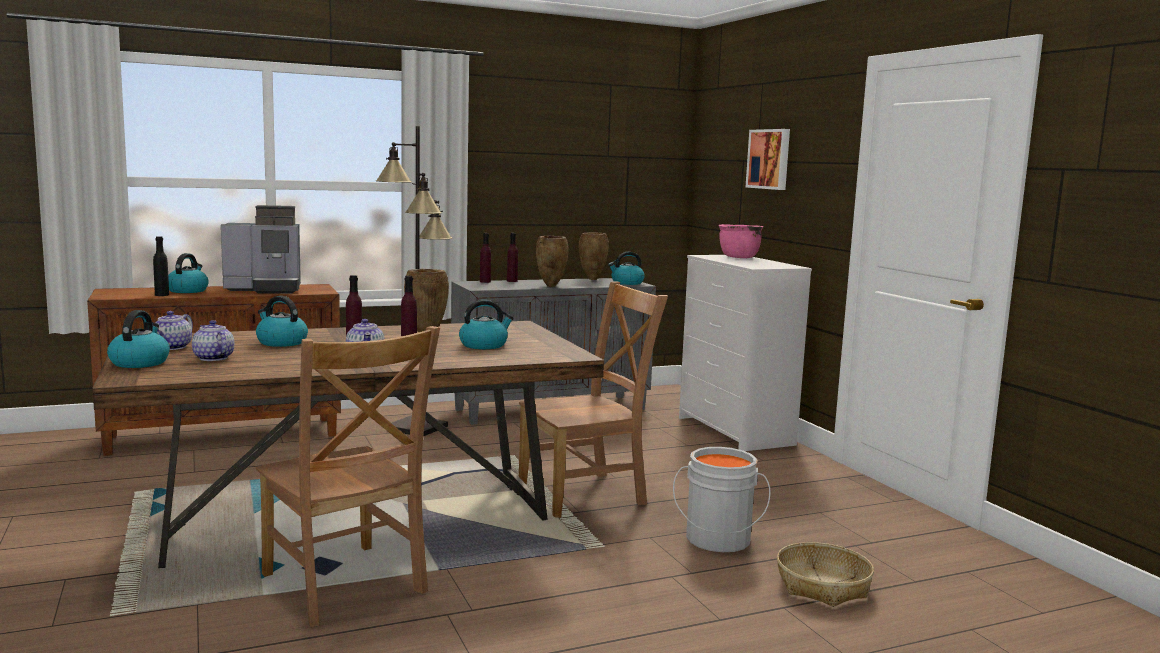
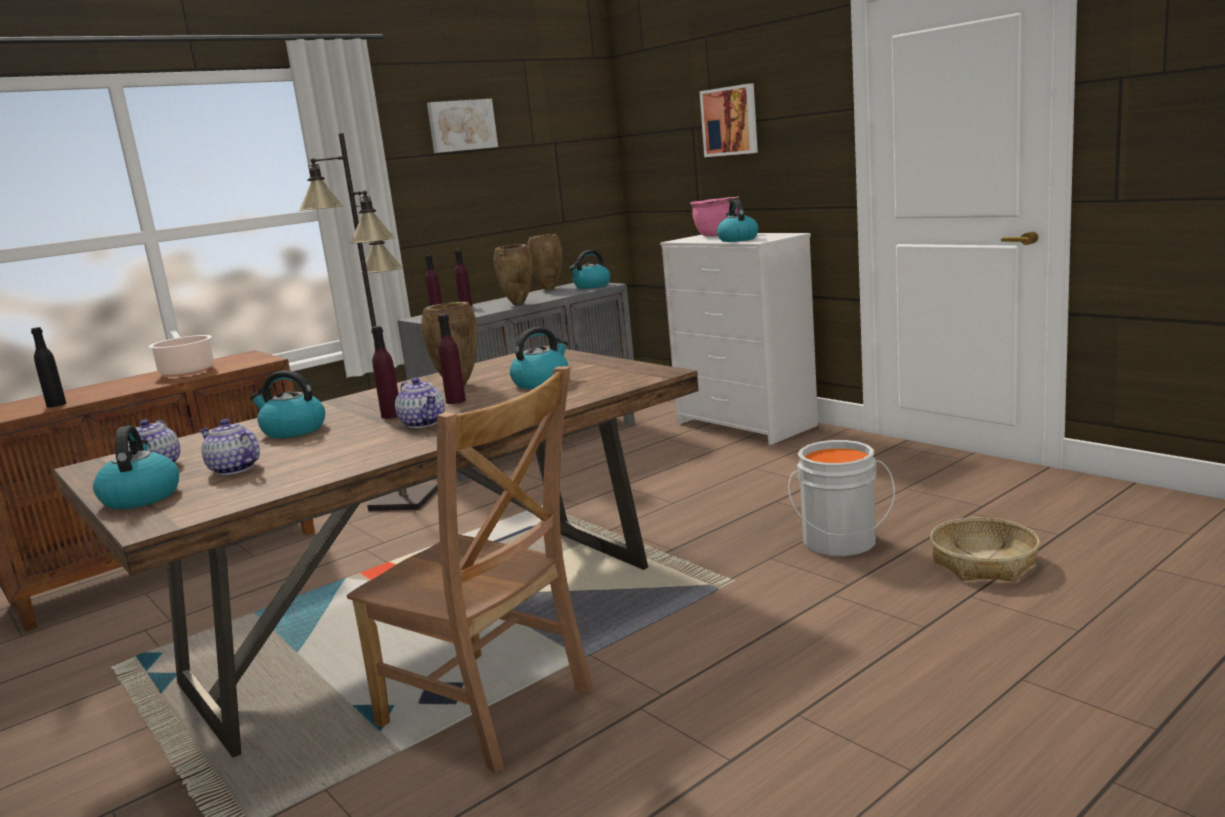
camera: 15 degrees left, 5 degrees up
kettle [168,253,209,293] -> kettle moved to [717,199,759,242]
coffee machine [221,205,301,293] -> cooking pot [149,330,214,377]
brown chair [519,281,668,518] -> none
none -> picture [427,99,498,153]

